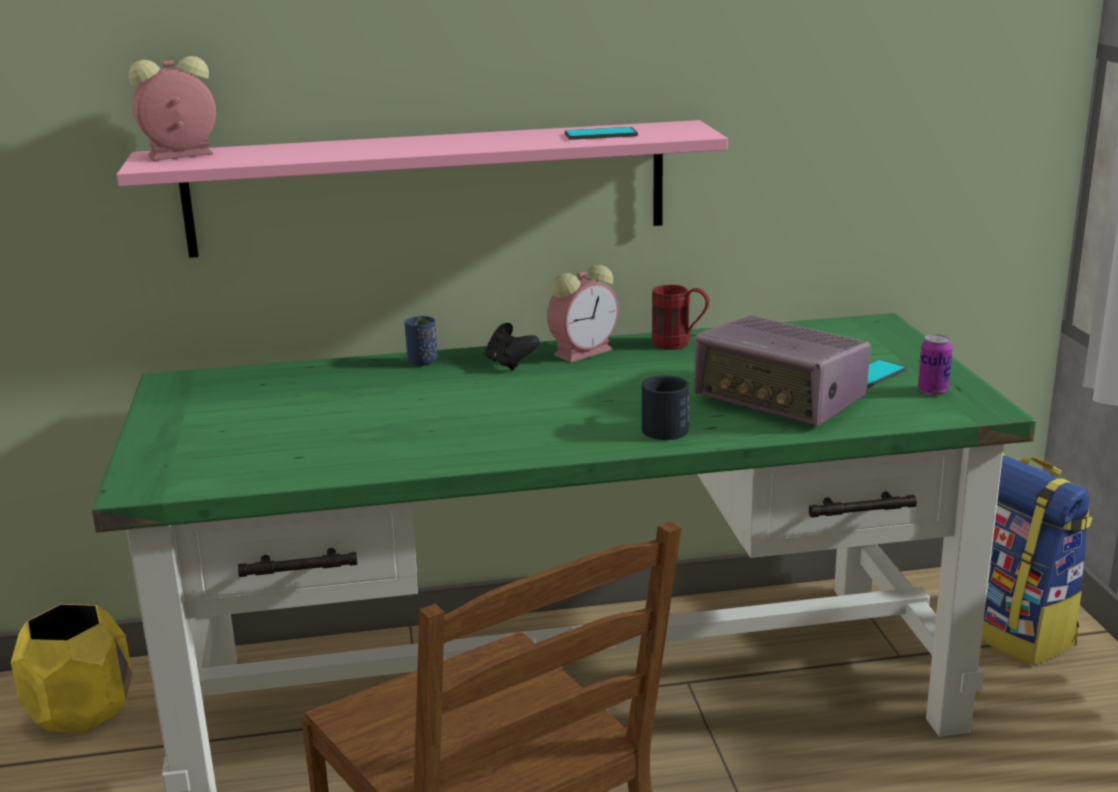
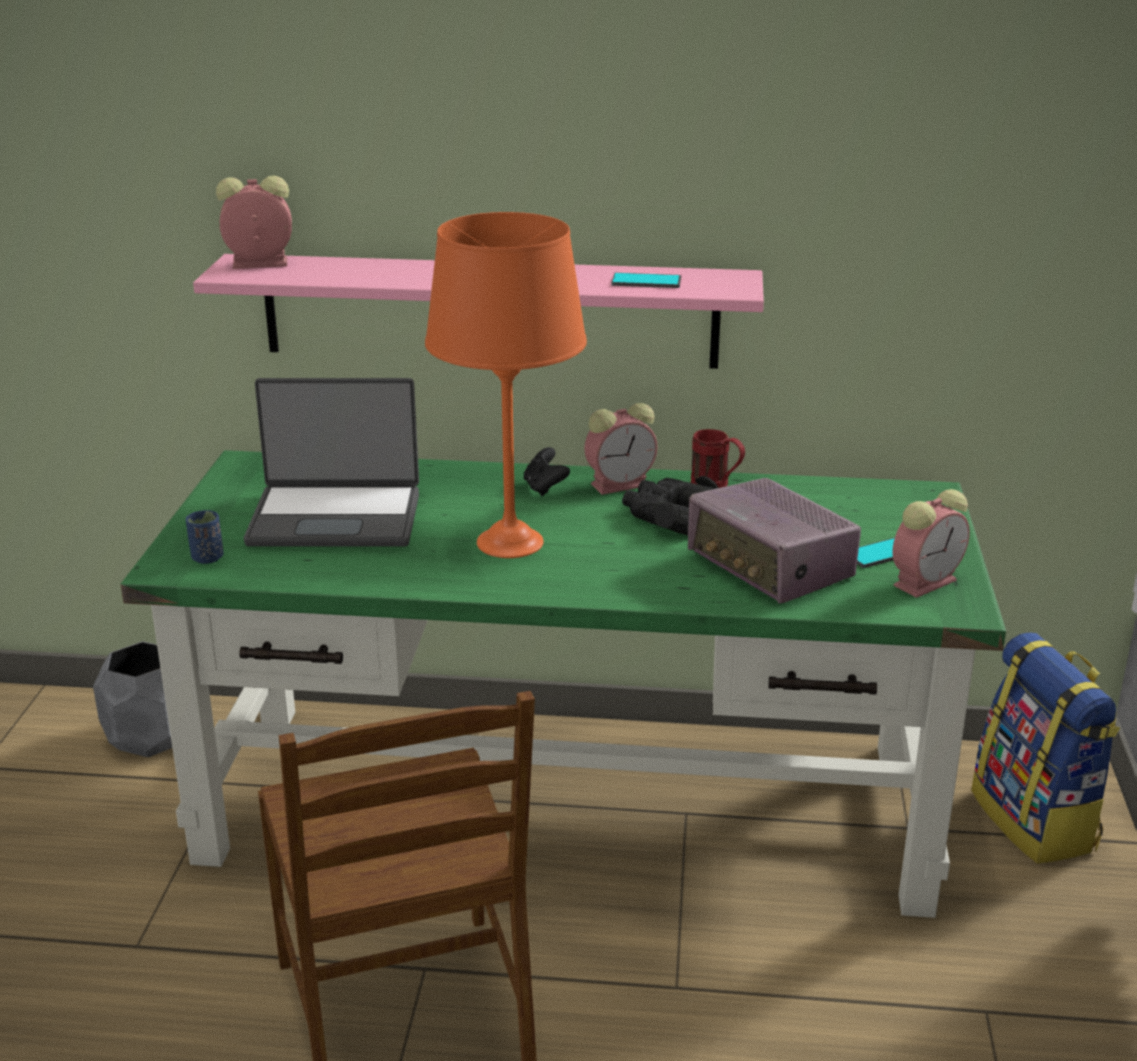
camera: 15 degrees right, 5 degrees up
yellow planter [11,604,132,733] -> grey planter [93,641,172,757]
blue cup [405,316,438,366] -> blue cup moved to [186,510,224,564]
black mug [642,376,689,440] -> none
can [918,334,952,396] -> alarm clock [892,489,970,598]
none -> laptop [244,378,419,547]
none -> orange table lamp [425,212,587,558]
none -> black binoculars [622,476,718,536]

